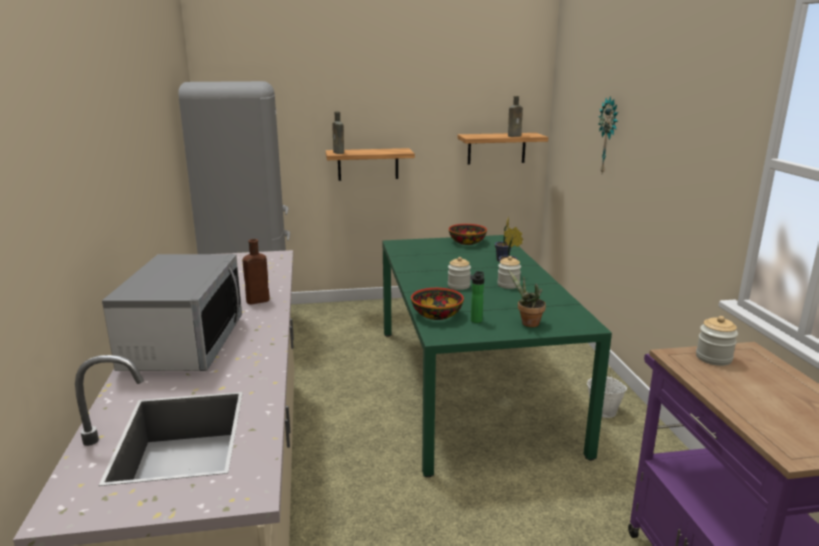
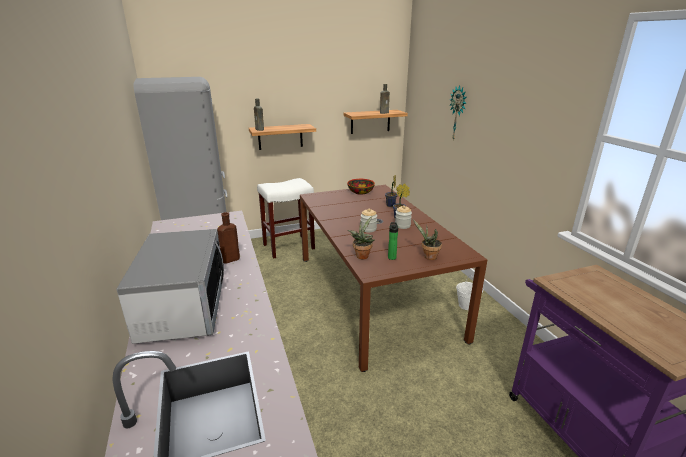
camera: 10 degrees left, 5 degrees up
green dining table [383,235,612,477] -> brown dining table [300,185,487,372]
bowl [411,288,464,320] -> potted plant [348,216,375,259]
jar [696,316,738,366] -> none
none -> white stool [257,178,315,259]

